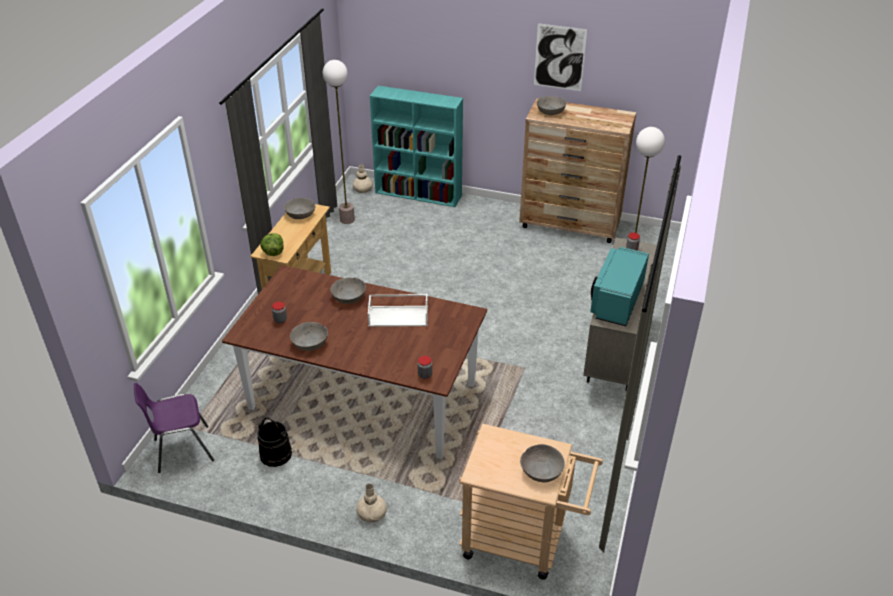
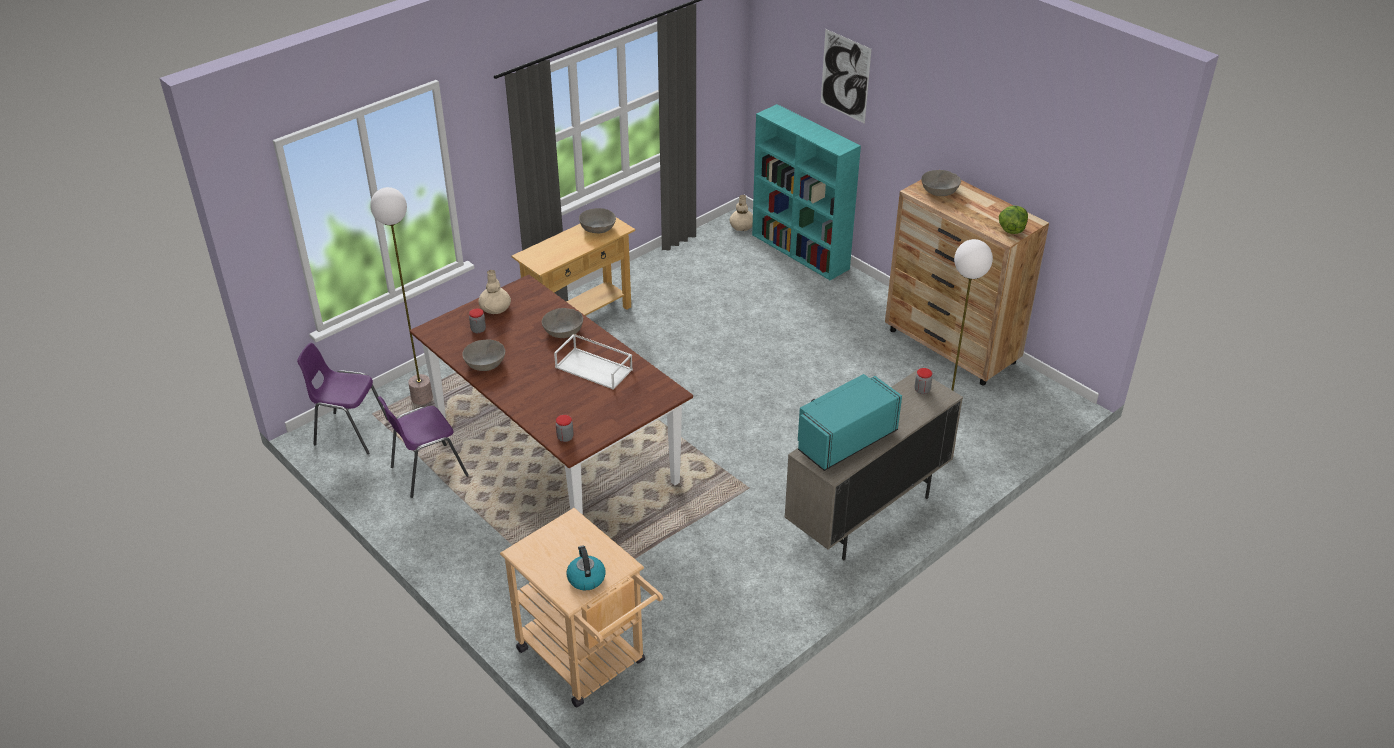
camera: 30 degrees right, 0 degrees up
black bucket [257,418,292,467] -> purple chair [377,396,469,498]
lettuce [260,233,283,256] -> lettuce moved to [999,206,1028,234]
floor lamp [323,60,355,224] -> floor lamp moved to [370,187,433,405]
beige vase [356,484,387,523] -> beige vase moved to [479,270,511,314]
grey bowl [520,444,565,482] -> kettle [567,546,606,590]
picture [534,23,587,91] -> picture moved to [821,29,872,124]

